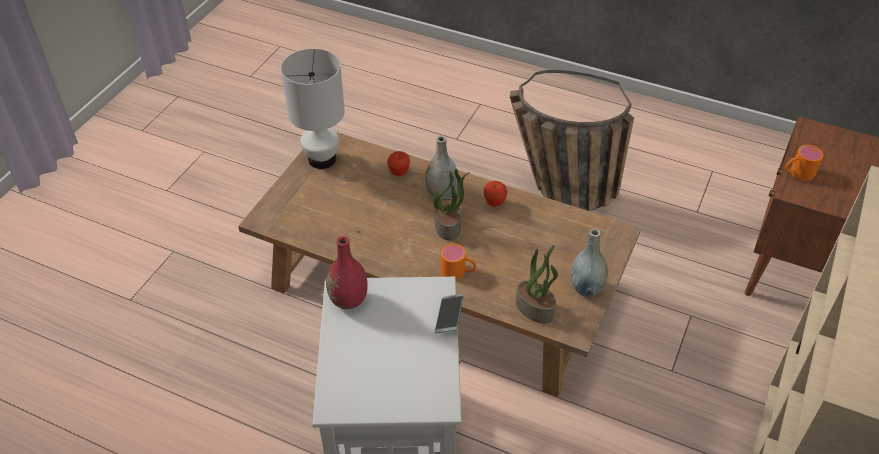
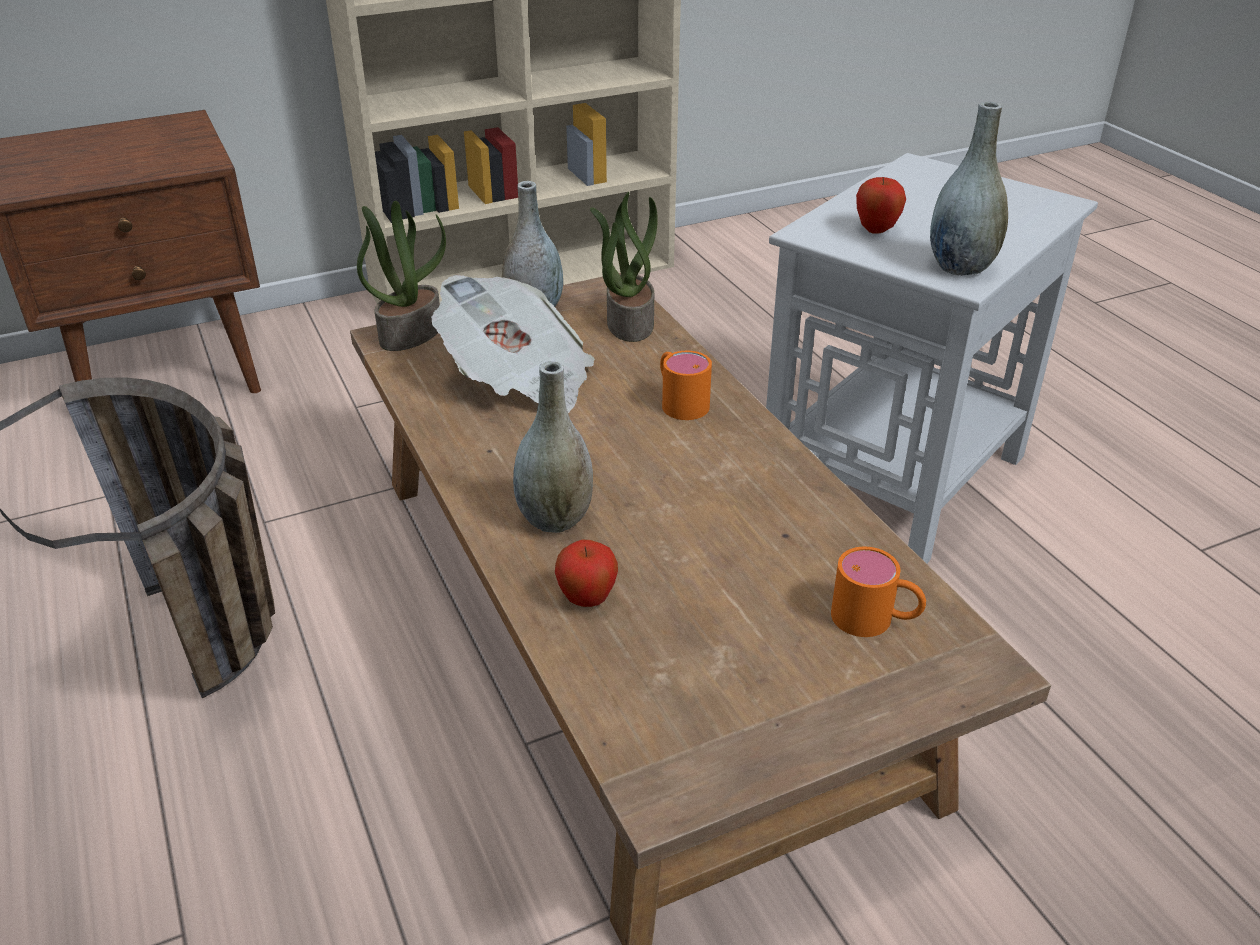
camera: 140 degrees left, 10 degrees down
white table lamp [281,49,345,169] -> none
red vase [326,236,368,309] -> grey vase [930,102,1008,276]
potted plant [433,169,470,241] -> potted plant moved to [357,201,446,351]
phone [435,294,464,334] -> none
apple [484,181,507,207] -> apple moved to [856,177,906,234]
orange mug [785,145,823,181] -> orange mug moved to [831,547,926,637]
none -> newspaper [431,275,595,413]

